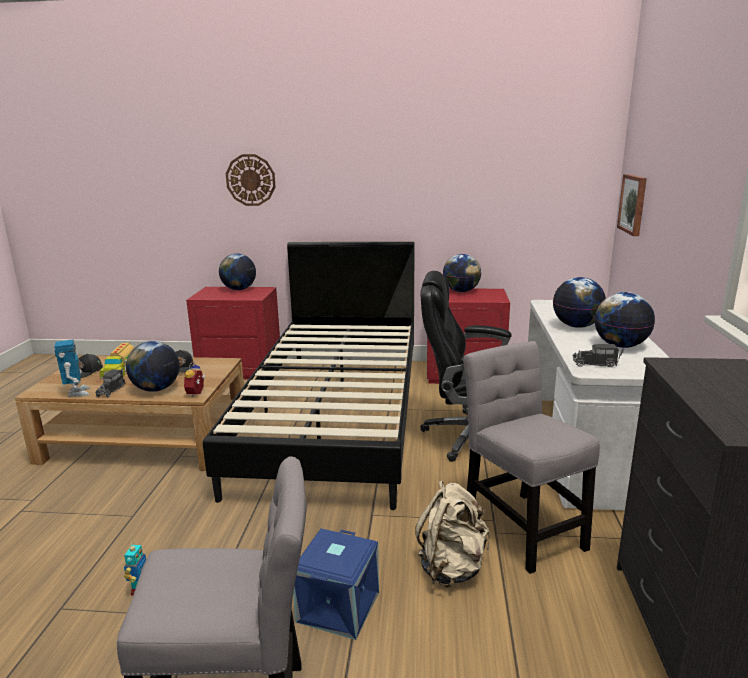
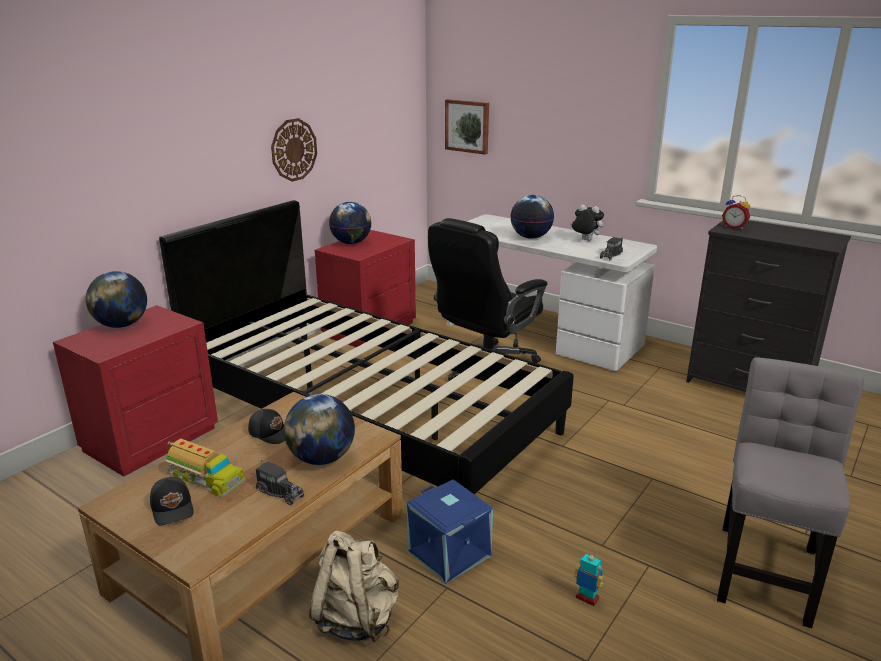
camera: 60 degrees left, 5 degrees up
toy robot [54,340,90,396] -> none
alarm clock [184,362,205,397] -> alarm clock moved to [722,195,750,229]
wall clock [226,154,276,206] -> wall clock moved to [271,118,317,182]
blue storage box [293,528,379,640] -> blue storage box moved to [407,479,493,584]
beige backpack [415,481,490,588] -> beige backpack moved to [309,531,399,642]
grey chair [463,341,600,574] -> none
globe [594,292,655,348] -> plush toy [570,204,604,241]

